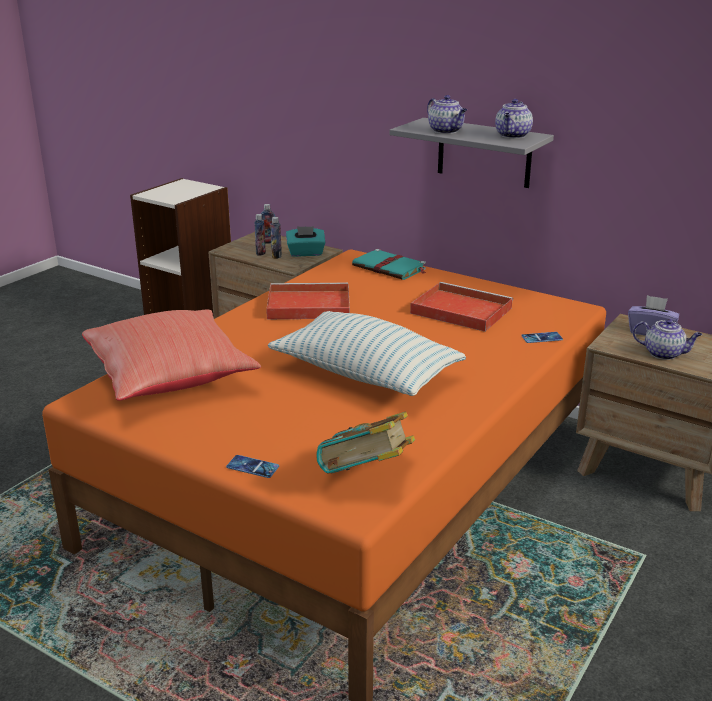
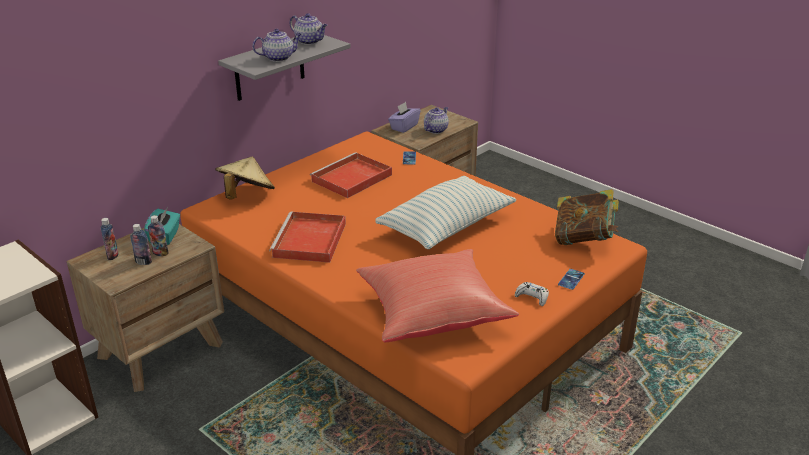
camera: 80 degrees left, 5 degrees up
turquoise book [352,249,427,280] -> beige hat [215,157,275,200]
none -> white game controller [515,282,549,306]

